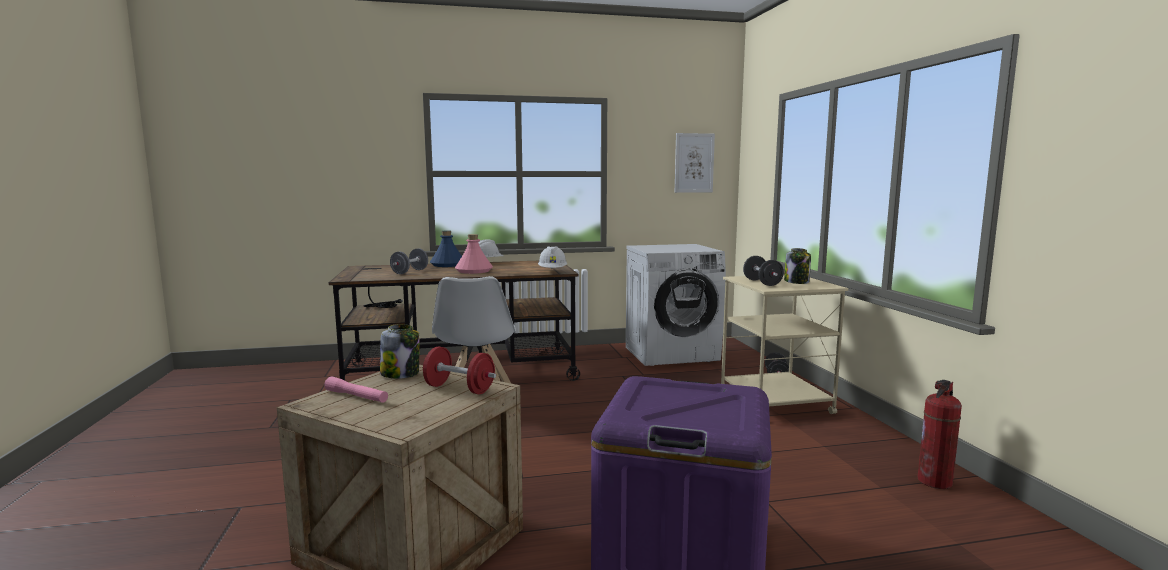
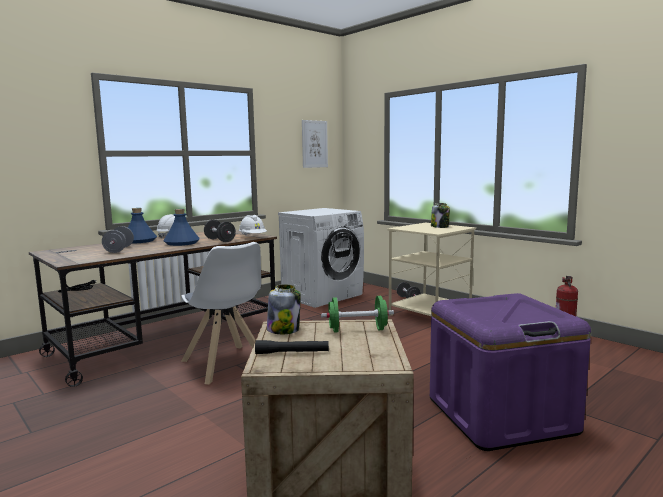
camera: 30 degrees left, 0 degrees up
pink flashlight [324,376,388,403] -> black flashlight [255,340,329,354]
red dumbbell [423,347,496,394] -> green dumbbell [321,296,394,332]
pink bottle [455,234,493,274] -> blue bottle [163,209,200,246]
black dumbbell [743,256,784,286] -> black dumbbell moved to [204,220,236,242]

